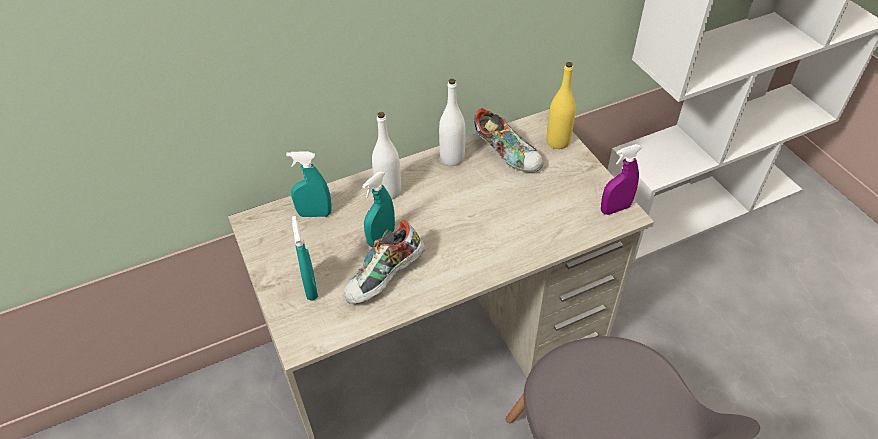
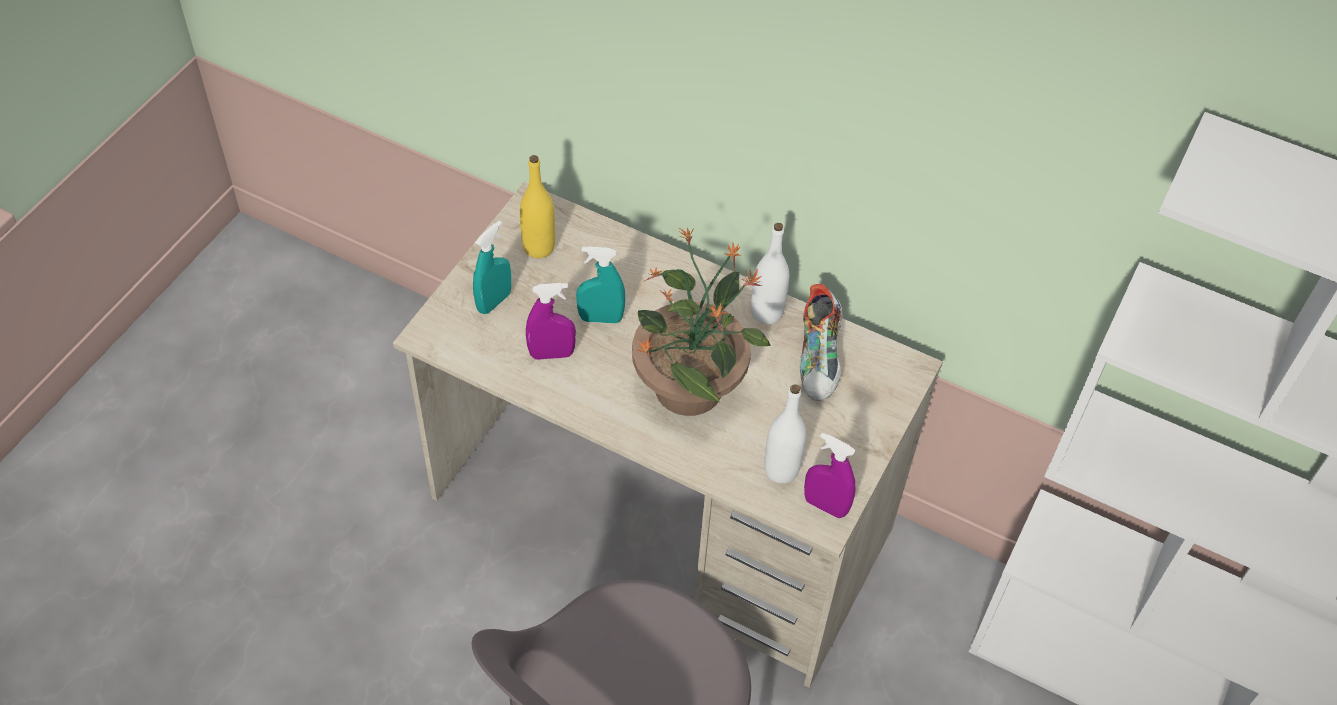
camera: 50 degrees right, 5 degrees up
turquoise spray bottle [286,152,331,217] -> none
shoe [344,219,425,304] -> purple spray bottle [526,283,576,360]
white bottle [372,112,401,199] -> white bottle moved to [764,384,806,483]
yellow bottle [546,62,576,149] -> yellow bottle moved to [520,155,555,258]
none -> potted plant [632,227,771,416]

